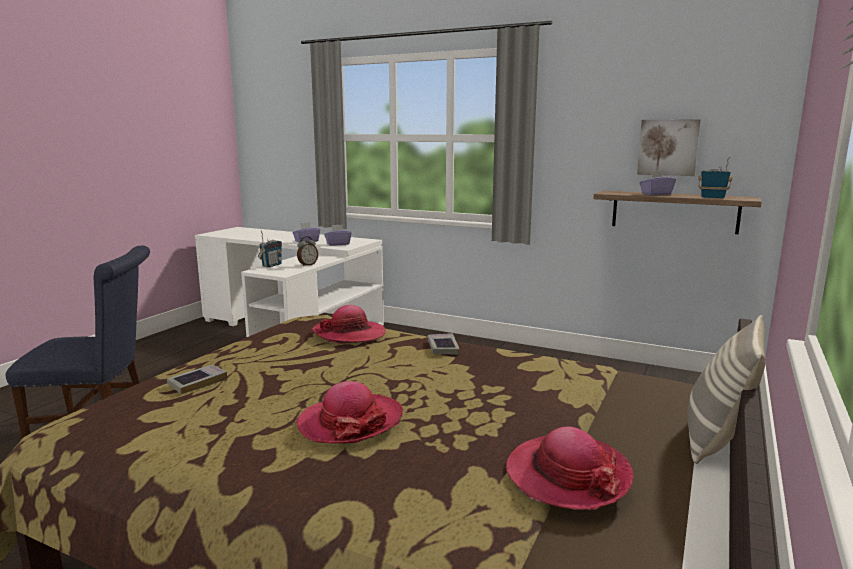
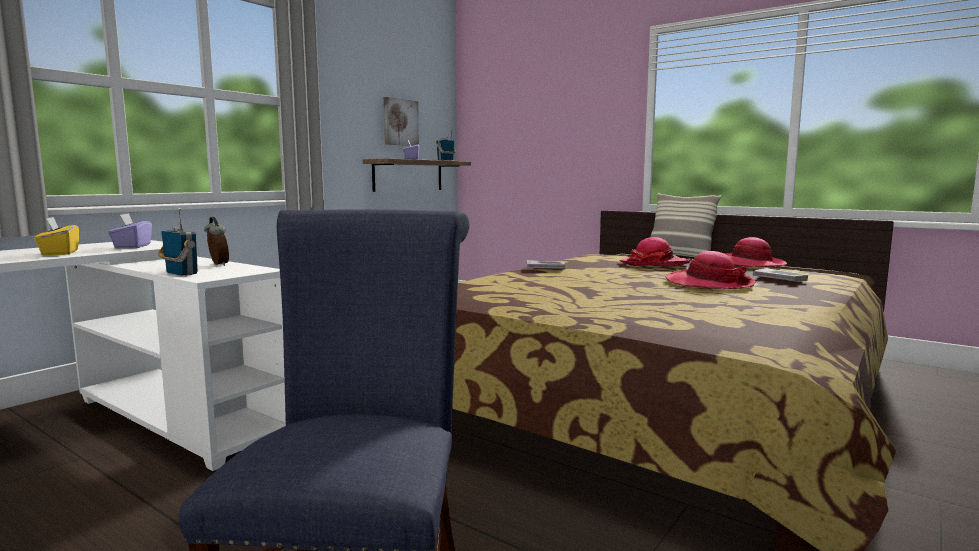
camera: 80 degrees left, 5 degrees down
book [167,365,227,394] -> book moved to [753,268,808,281]
purple tissue box [292,222,320,243] -> yellow tissue box [34,217,79,256]
hat [312,305,386,344] -> hat moved to [620,237,691,266]

